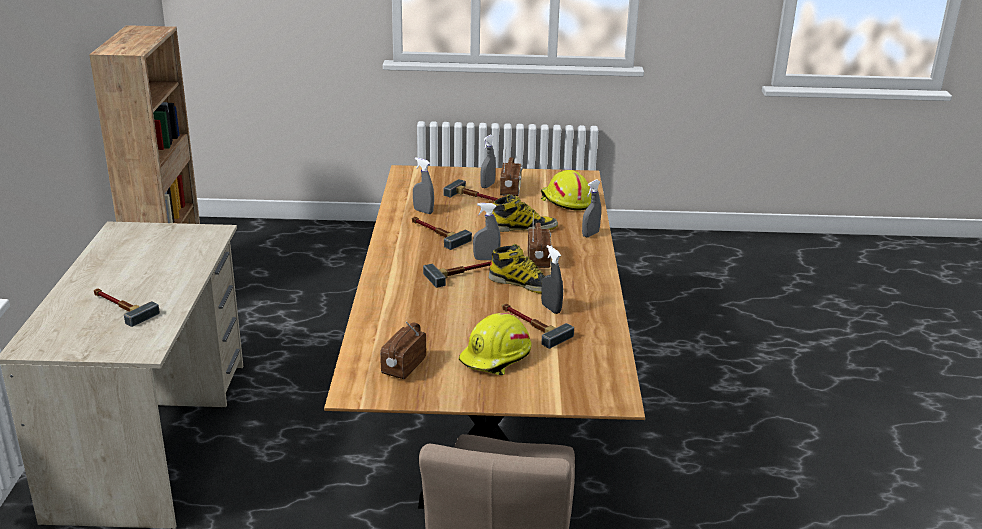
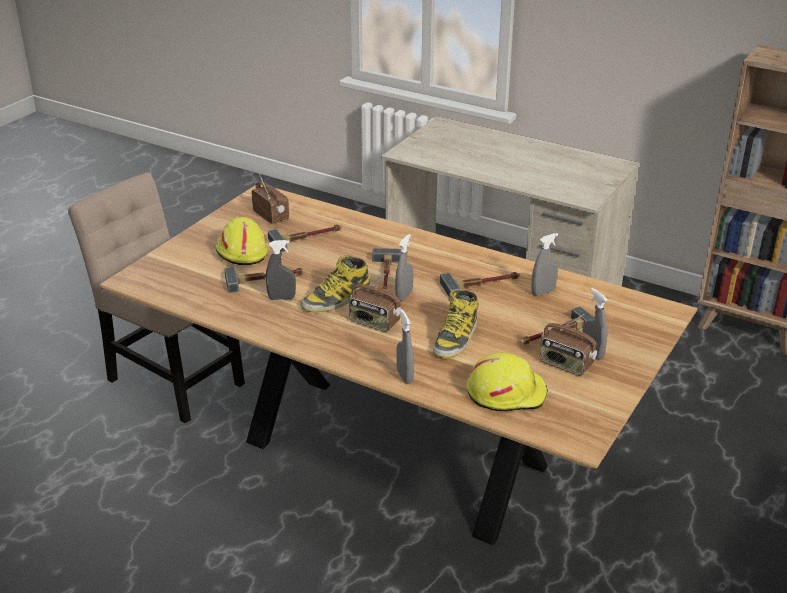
camera: 120 degrees right, 5 degrees up
hammer [94,288,160,327] -> hammer moved to [268,224,342,252]

